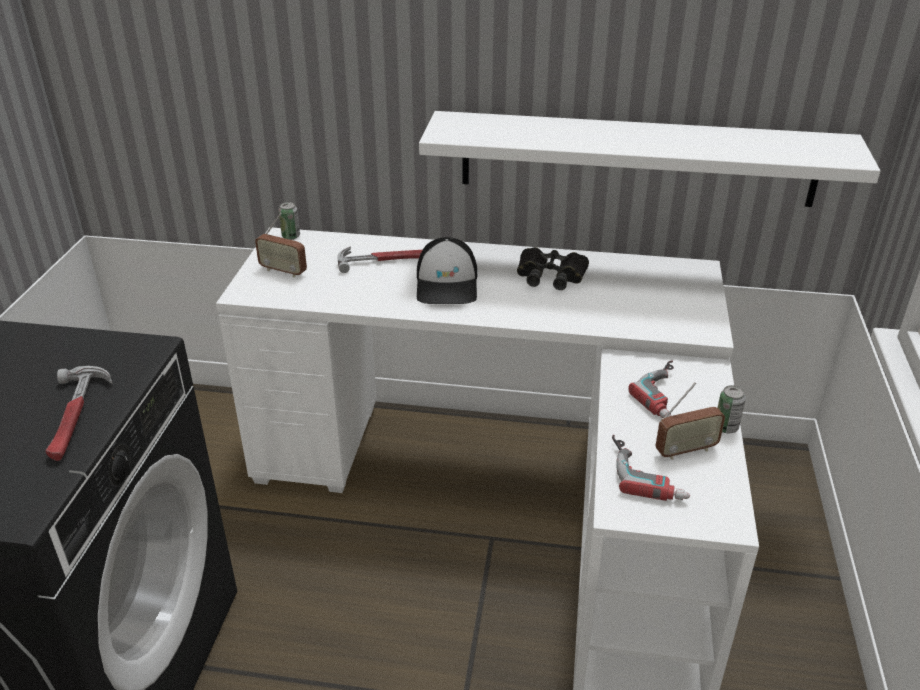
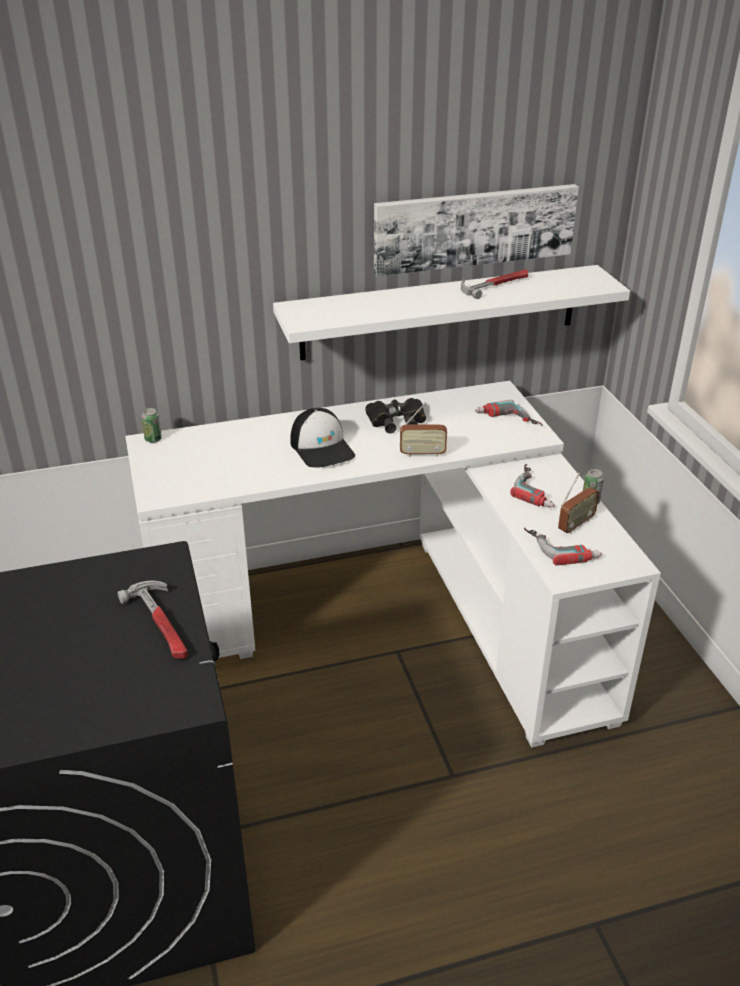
camera: 25 degrees left, 0 degrees up
radio [255,213,307,278] -> radio moved to [400,403,447,457]
hammer [337,247,422,273] -> hammer moved to [461,269,528,299]
none -> picture [374,184,579,276]
none -> power drill [475,400,543,426]

